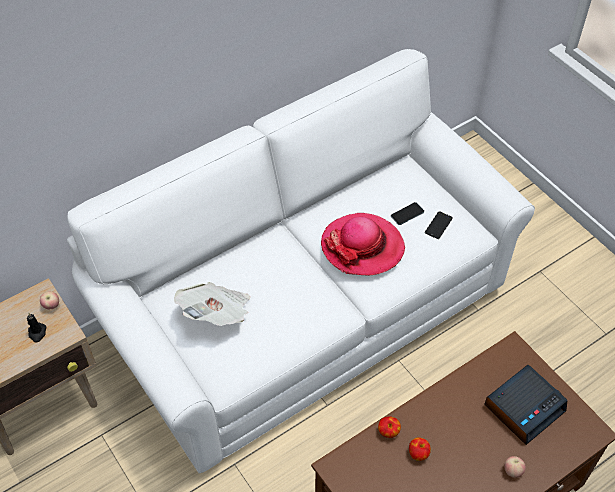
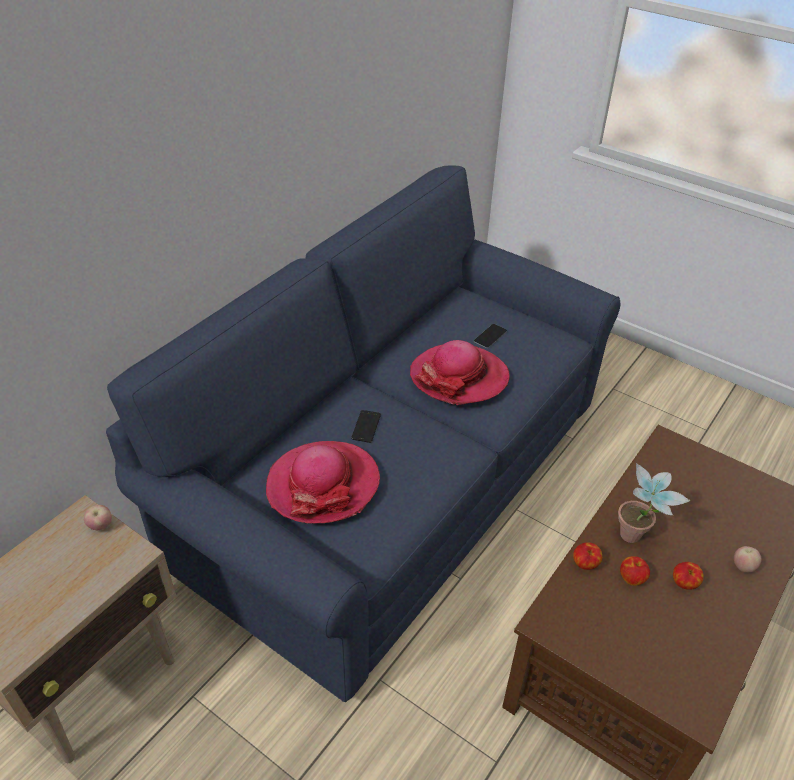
camera: 20 degrees left, 10 degrees down
black candle [27,313,46,343] -> none
white sofa [67,49,535,473] -> blue sofa [106,165,620,702]
newspaper [174,282,250,326] -> hat [266,441,380,523]
phone [425,211,453,239] -> phone moved to [351,410,381,443]
alarm clock [484,365,568,445] -> none
none -> potted plant [618,463,691,543]
none -> apple [673,562,704,590]

